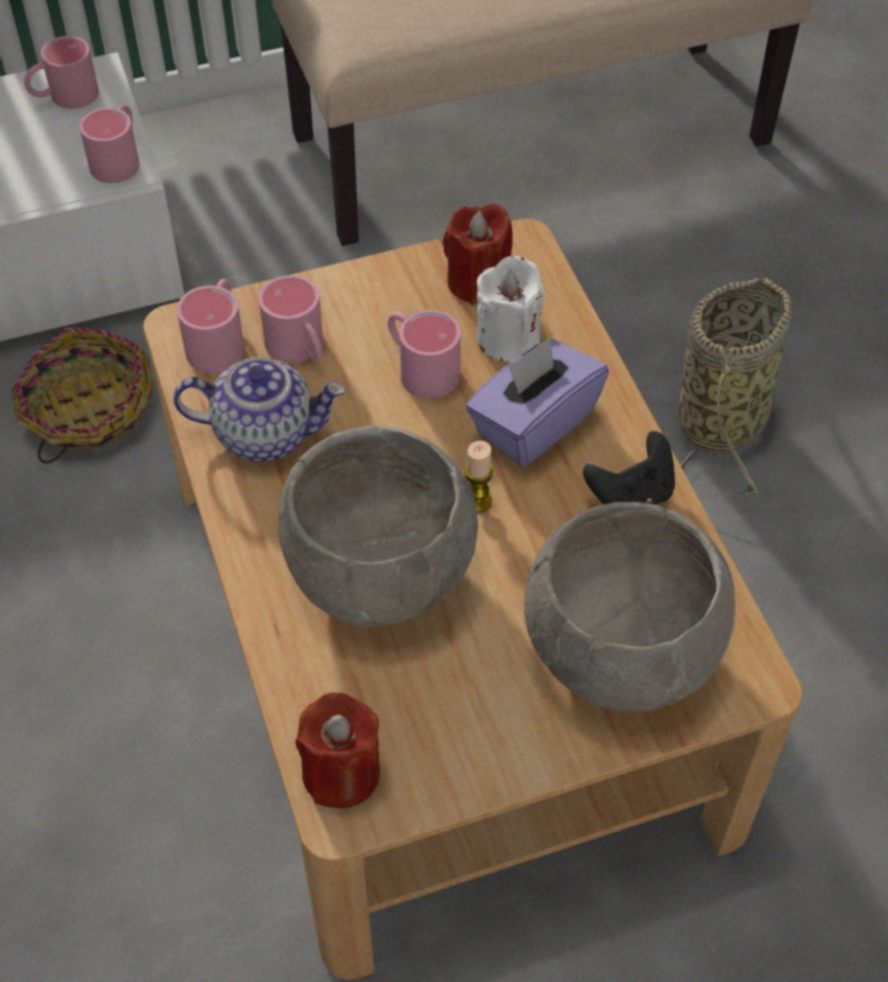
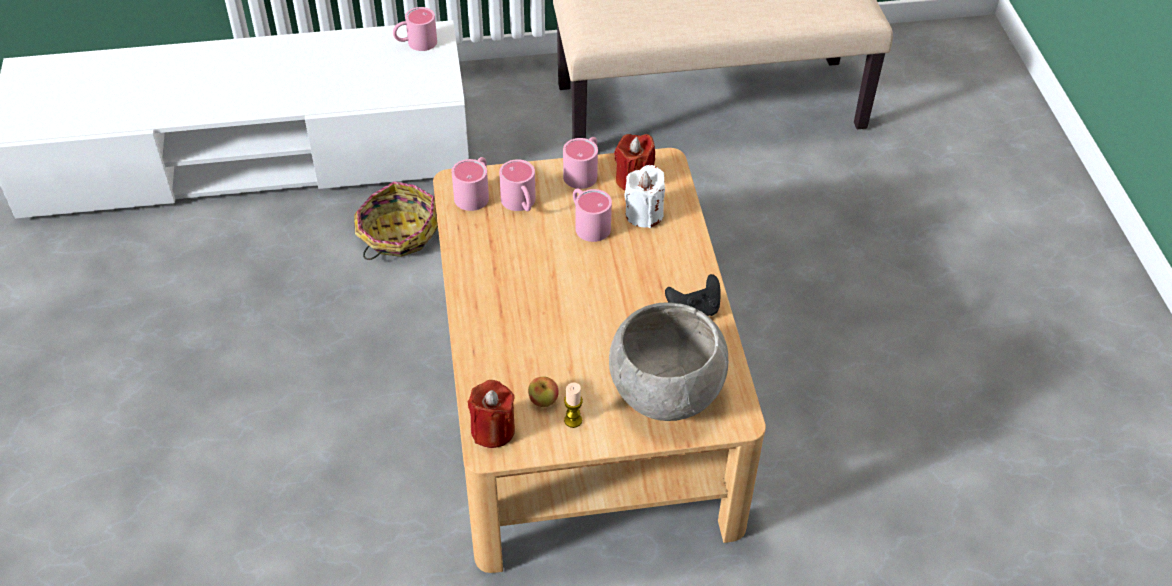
camera: 10 degrees right, 5 degrees down
pink mug [80,105,140,183] -> pink mug moved to [563,137,598,189]
teapot [173,357,346,461] -> none
grey bowl [278,426,478,627] -> none
candle [464,441,494,513] -> candle moved to [564,382,583,428]
purple tissue box [466,337,609,467] -> none
basket [679,278,792,497] -> none
none -> apple [528,377,559,407]

